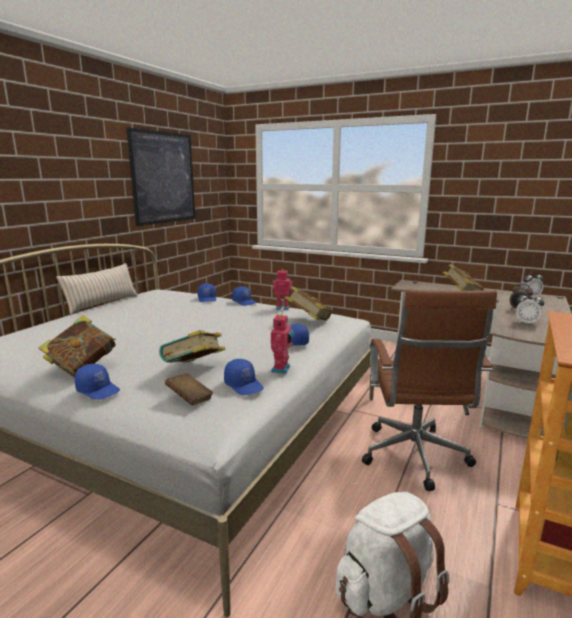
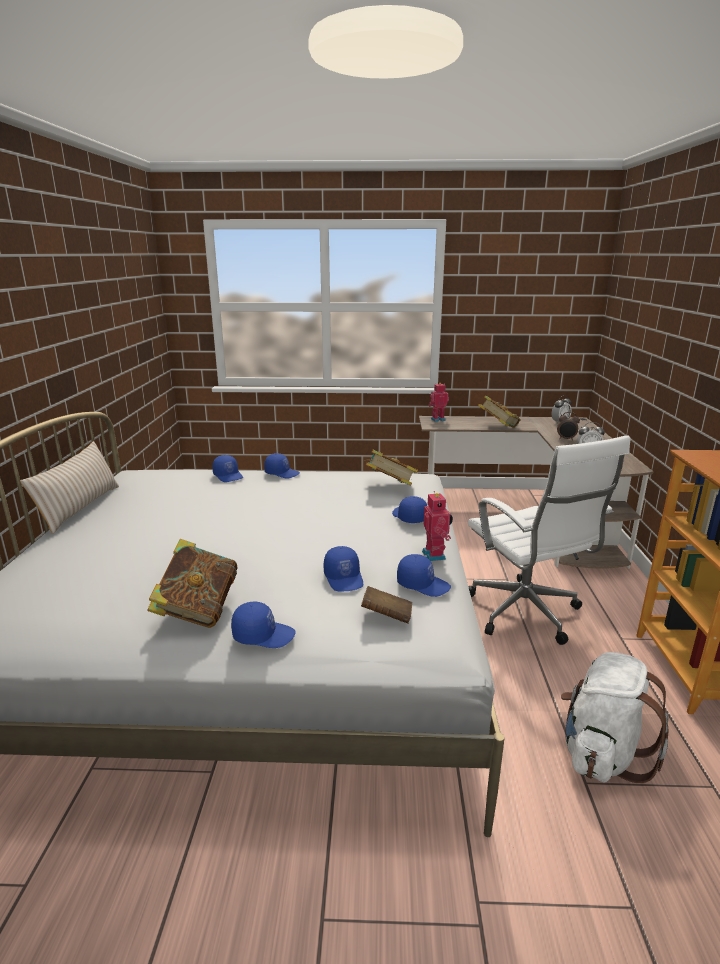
camera: 25 degrees left, 5 degrees up
picture [126,127,196,226] -> none
book [159,330,226,363] -> blue cap [324,546,363,591]
toy robot [272,269,293,310] -> toy robot moved to [429,383,449,422]
brown office chair [362,290,497,491] -> white office chair [468,435,631,645]

